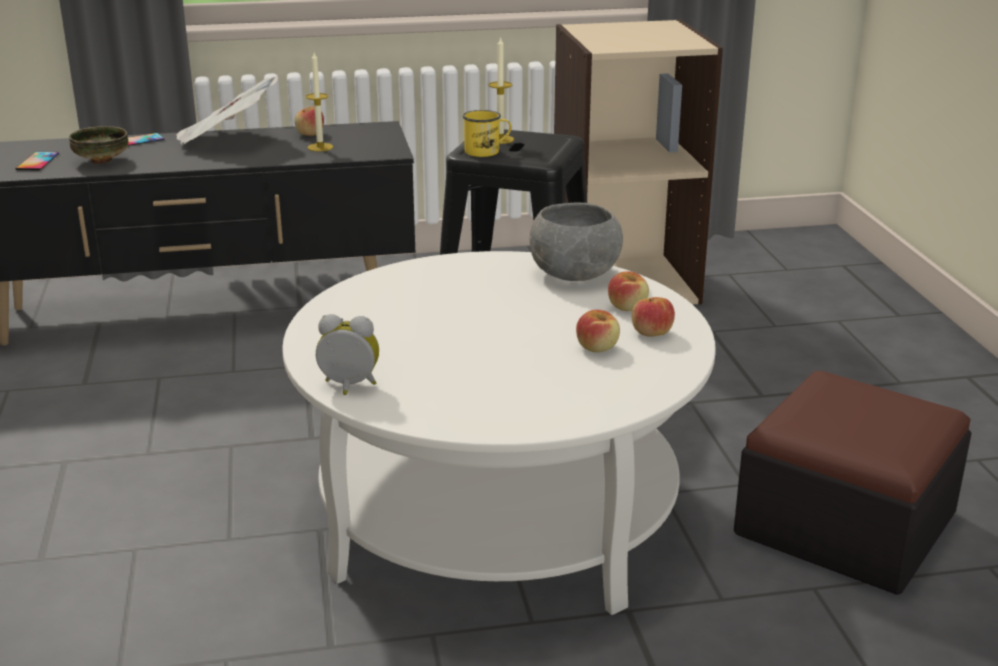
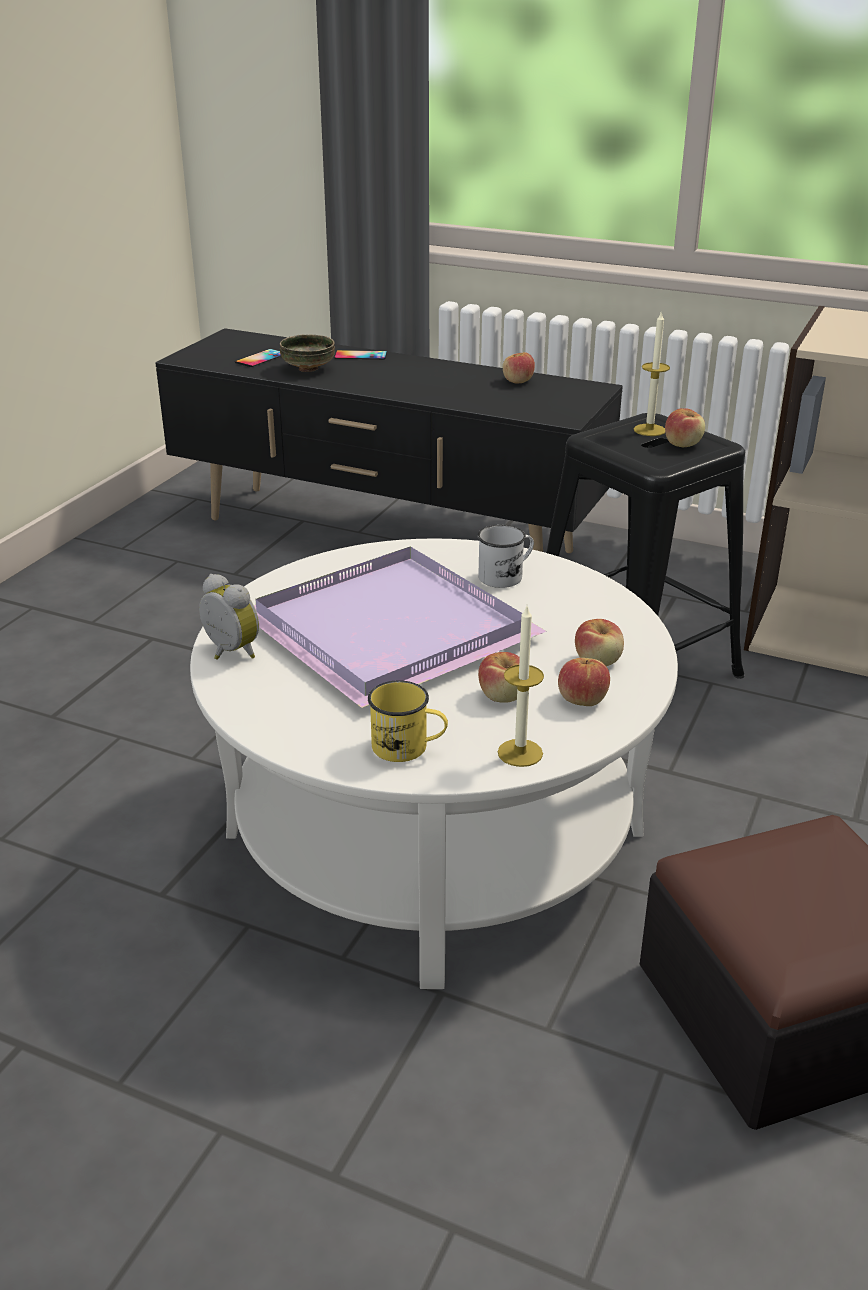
camera: 35 degrees right, 5 degrees up
newspaper [176,76,278,145] -> none
candle [306,53,333,151] -> candle moved to [498,606,544,767]
yellow mug [463,110,511,157] -> yellow mug moved to [368,680,448,762]
grey bowl [529,202,623,281] -> none
none -> purple tray [254,546,547,708]
none -> white mug [477,525,534,588]
none -> apple [665,408,705,447]

